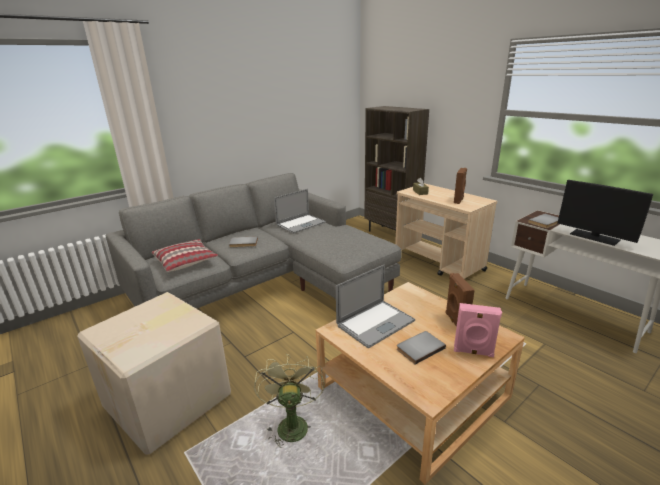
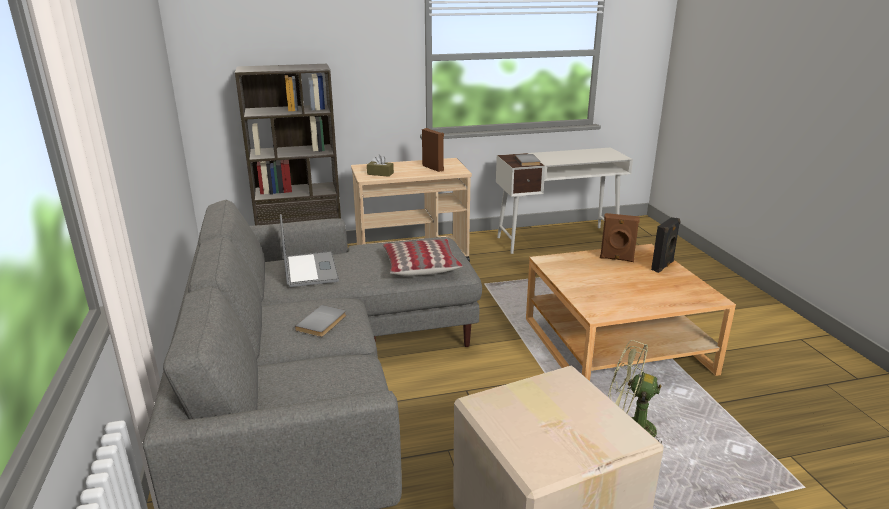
camera: 65 degrees left, 0 degrees up
pillow [151,239,218,272] -> pillow moved to [382,239,462,276]
laptop [336,265,415,348] -> none
grey book [397,331,446,365] -> none
pink speaker [454,303,502,357] -> black speaker [651,217,680,273]
monitor [558,180,653,246] -> none

